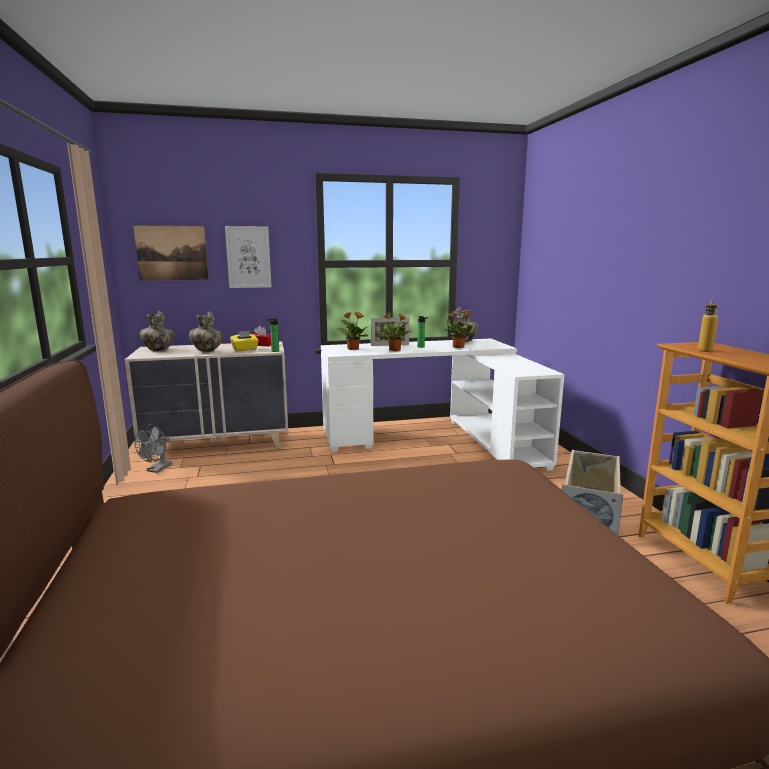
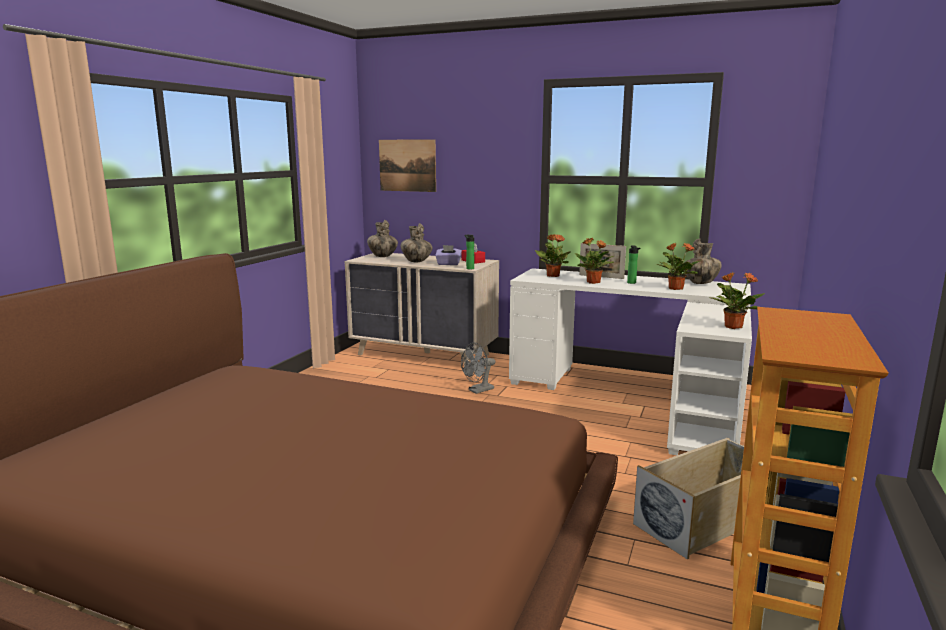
camera: 35 degrees right, 0 degrees up
grey fan [134,424,172,473] -> grey fan moved to [461,343,495,394]
picture [225,226,272,288] -> none
yellow tissue box [230,331,259,351] -> purple tissue box [435,245,462,265]
bottle [698,298,718,352] -> none
none -> potted plant [709,272,765,329]

